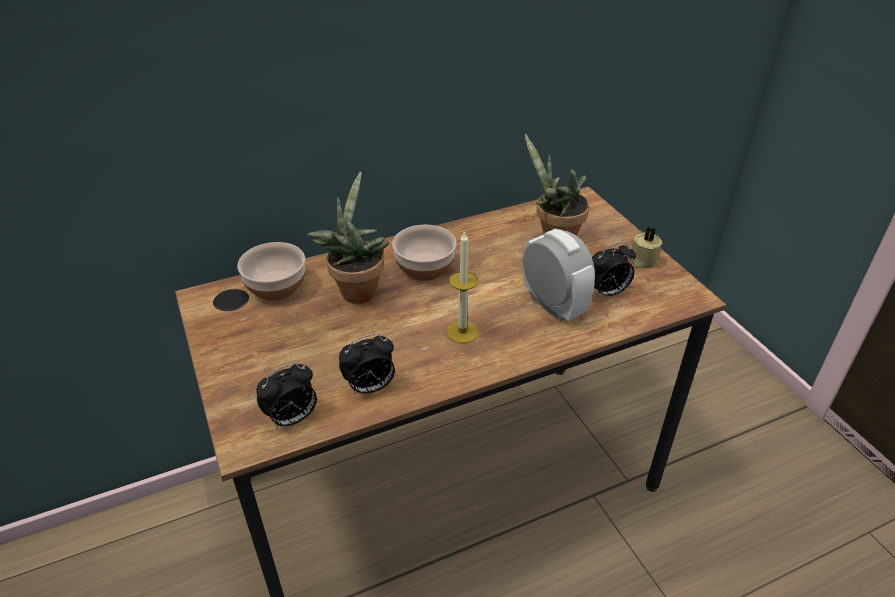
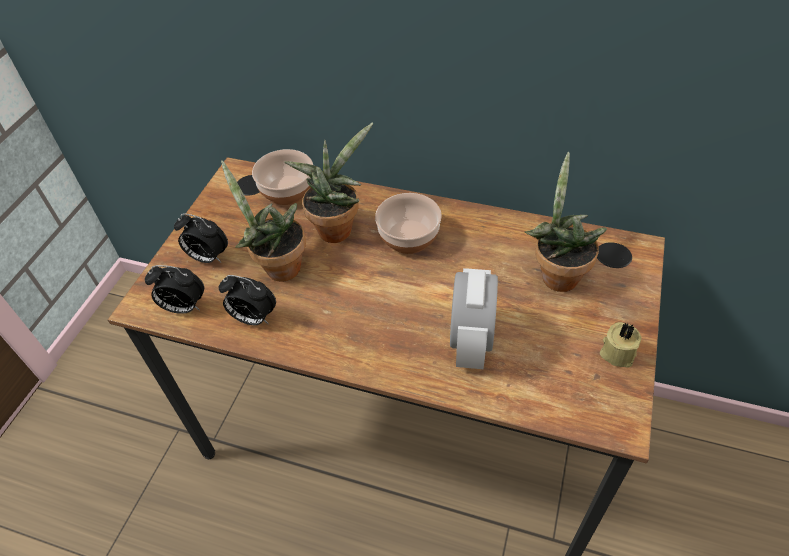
camera: 45 degrees right, 10 degrees up
candle [446,231,479,343] -> none
alarm clock [592,242,636,298] -> alarm clock moved to [174,213,228,263]
none -> potted plant [221,161,306,282]

